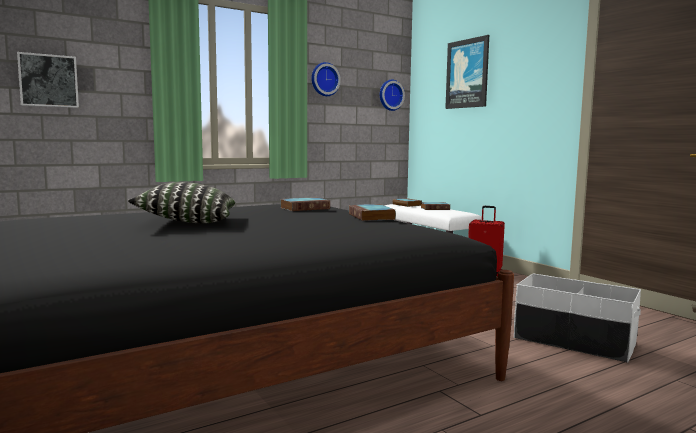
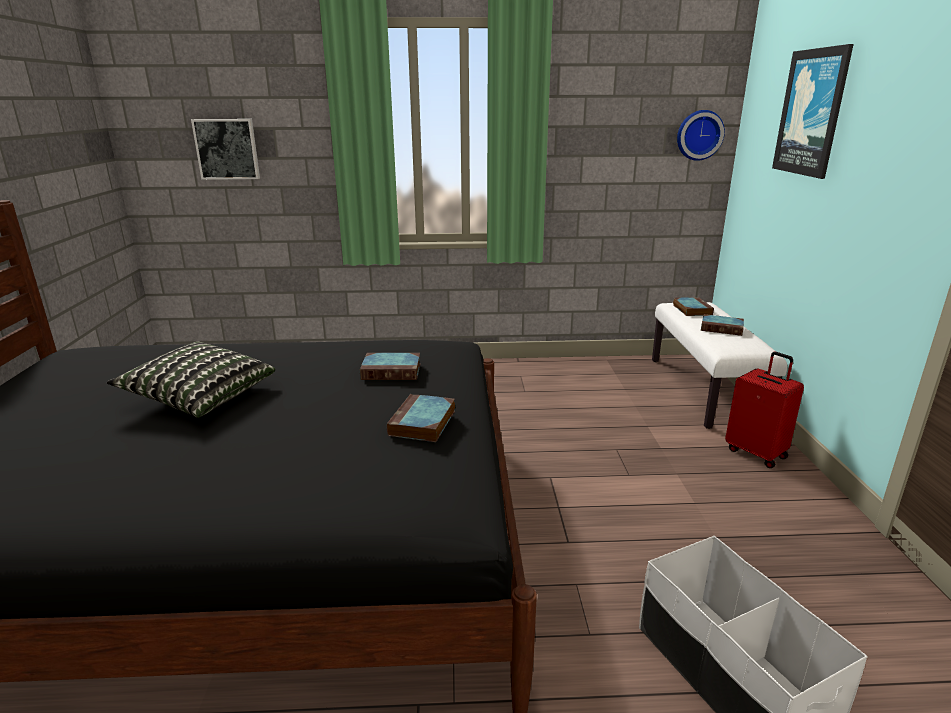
camera: 30 degrees right, 15 degrees up
wall clock [311,62,341,96] -> none

